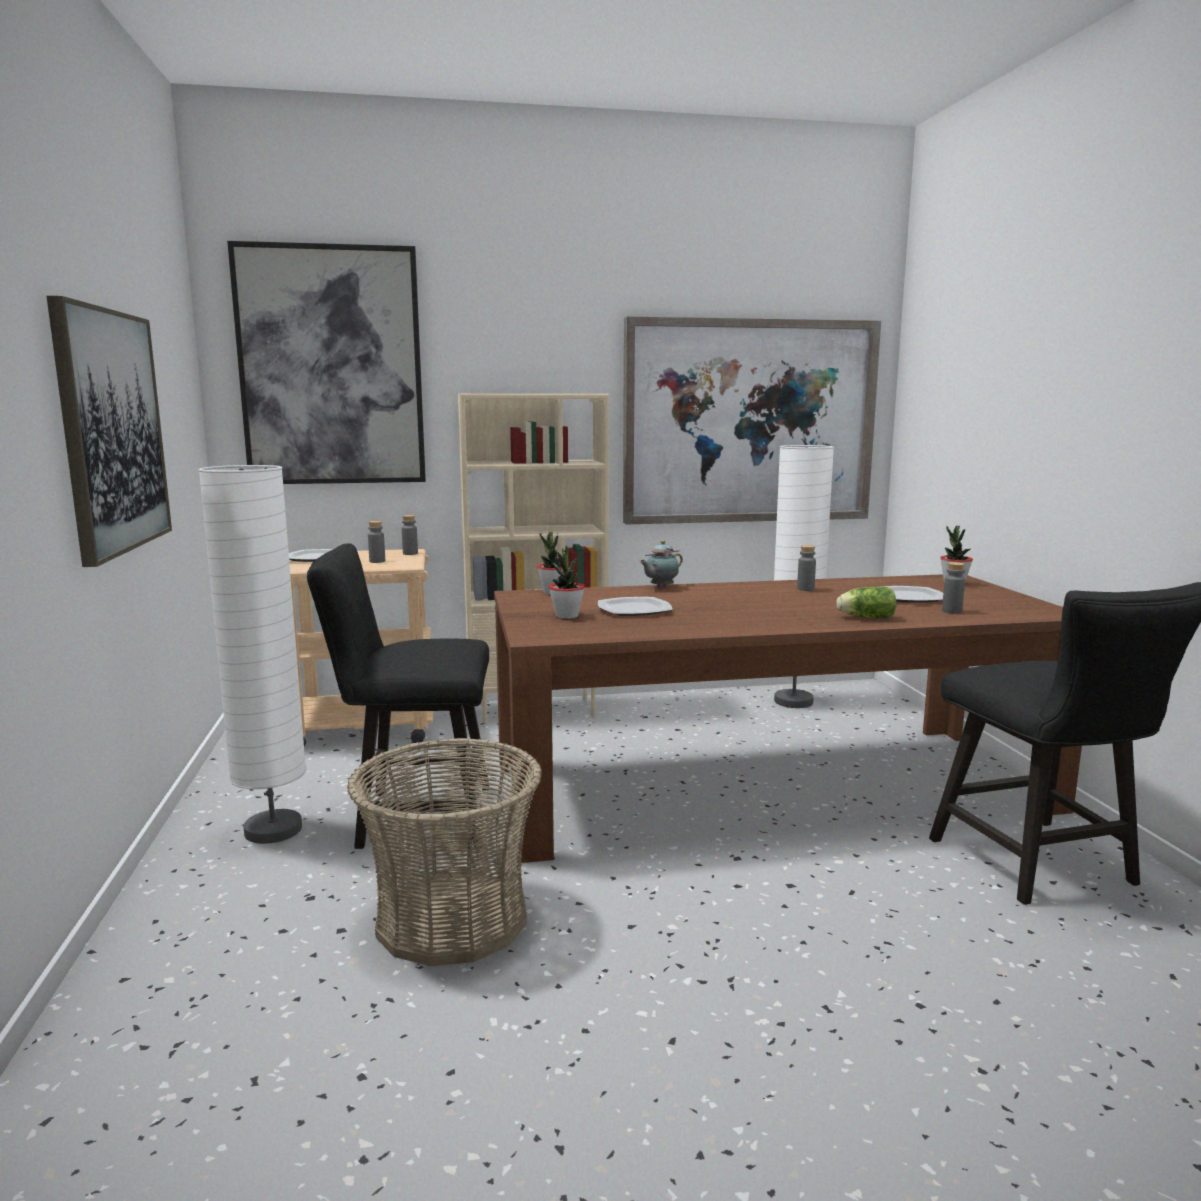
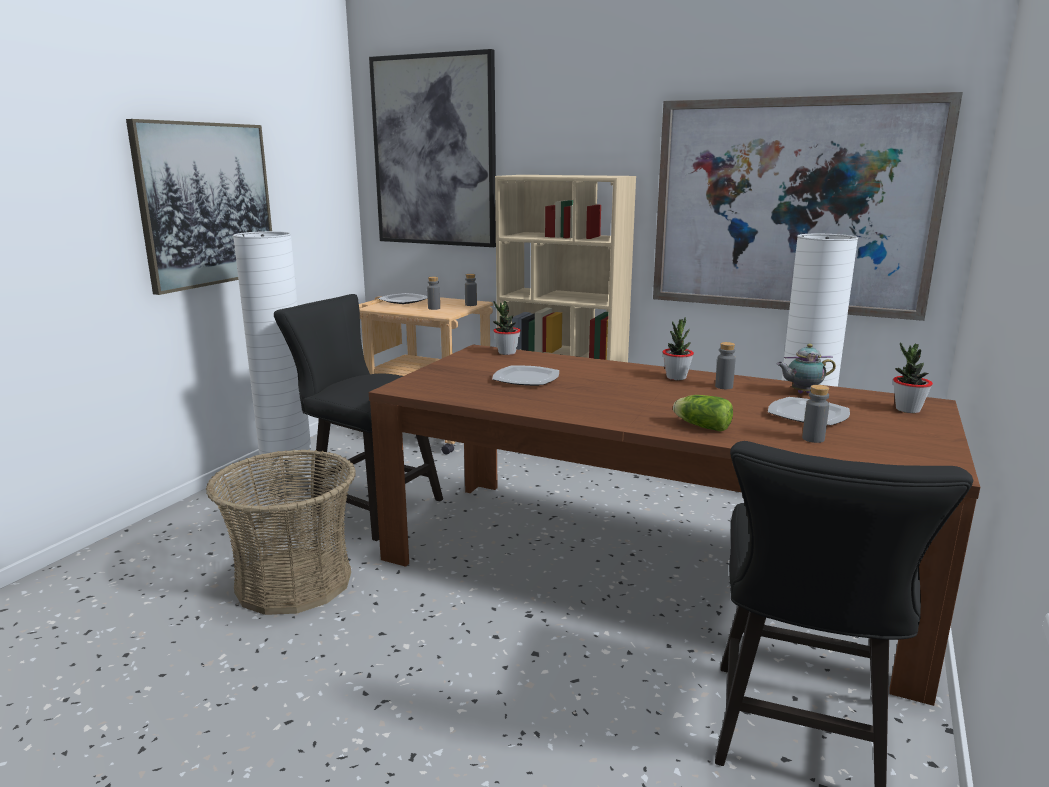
camera: 35 degrees right, 5 degrees up
potted plant [549,545,585,619] -> potted plant moved to [662,317,694,380]
teapot [640,540,683,588] -> teapot moved to [777,344,836,393]

